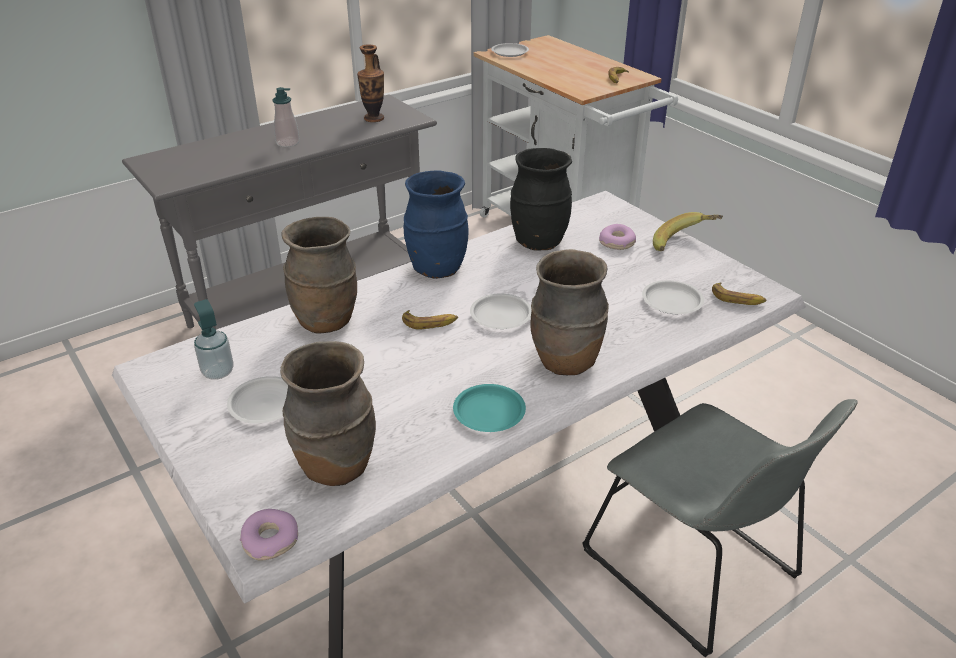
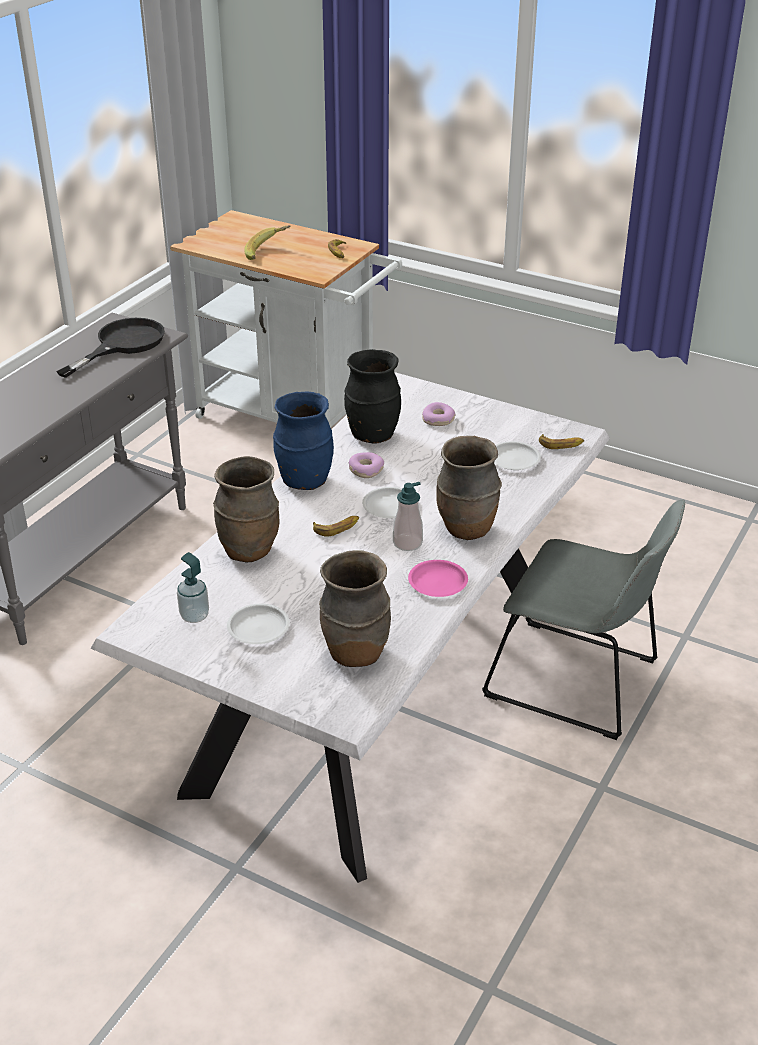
camera: 25 degrees left, 0 degrees up
donut [240,509,298,561] -> donut moved to [349,452,384,478]
soap dispenser [273,87,300,147] -> soap dispenser moved to [393,482,423,551]
vase [357,44,384,122] -> black frying pan [56,318,165,378]
turquoise plate [453,384,526,432] -> pink plate [408,560,468,597]
white plate [491,43,529,57] -> none
banana [653,212,723,251] -> banana moved to [244,225,290,260]

